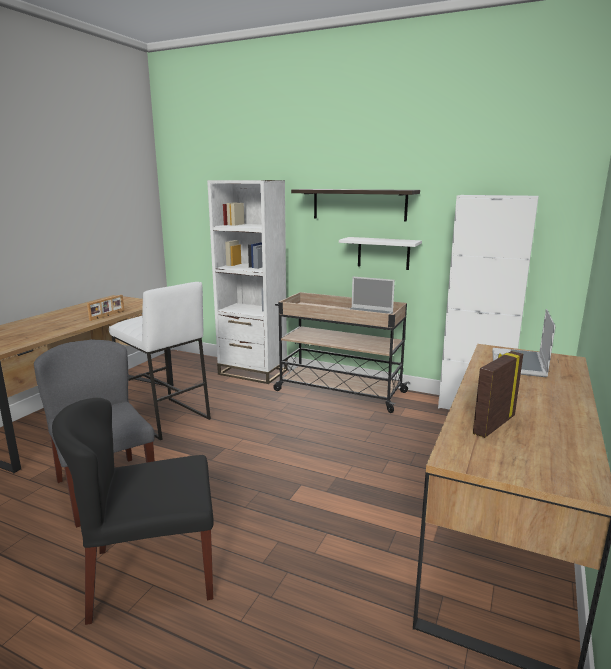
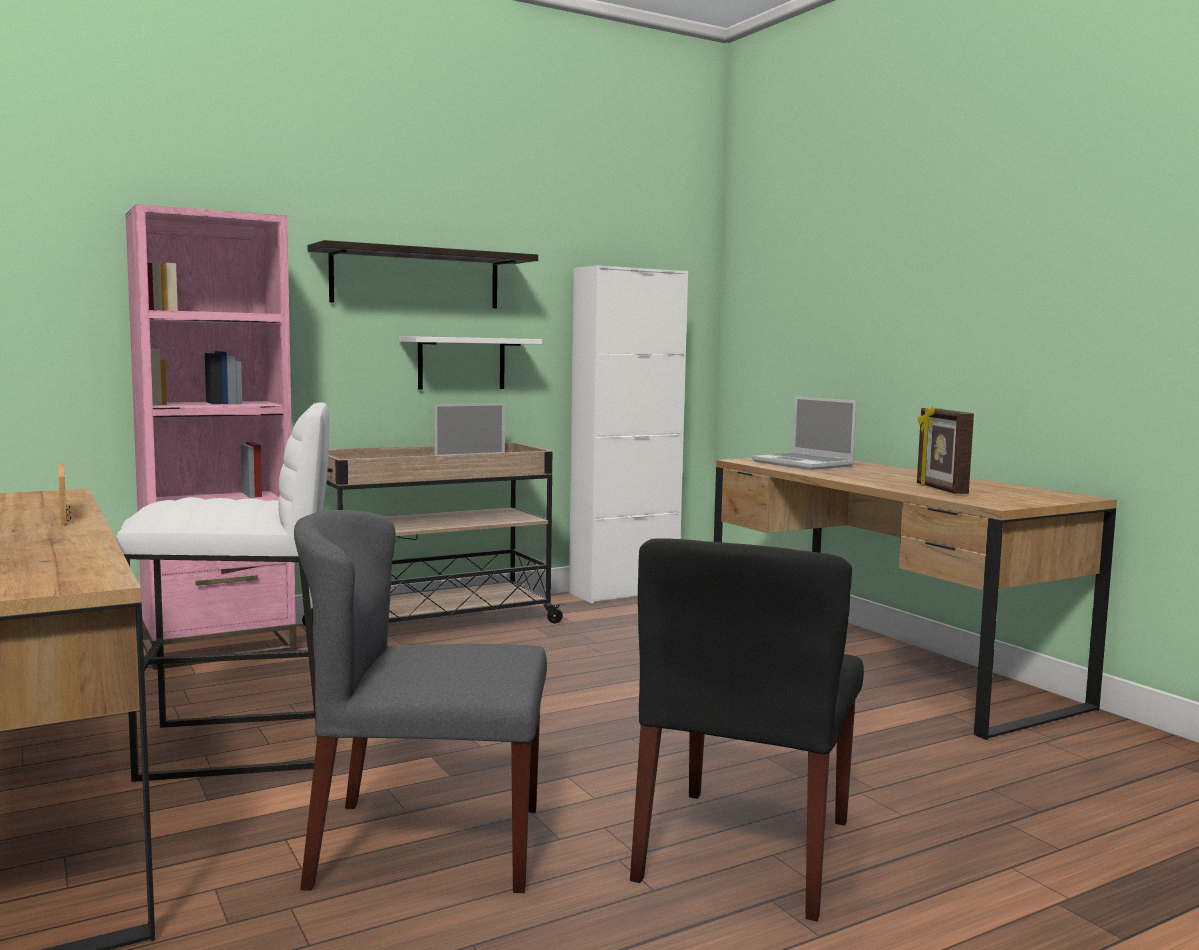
camera: 55 degrees left, 10 degrees down
white bookcase [207,180,287,384] -> pink bookcase [125,204,297,670]

